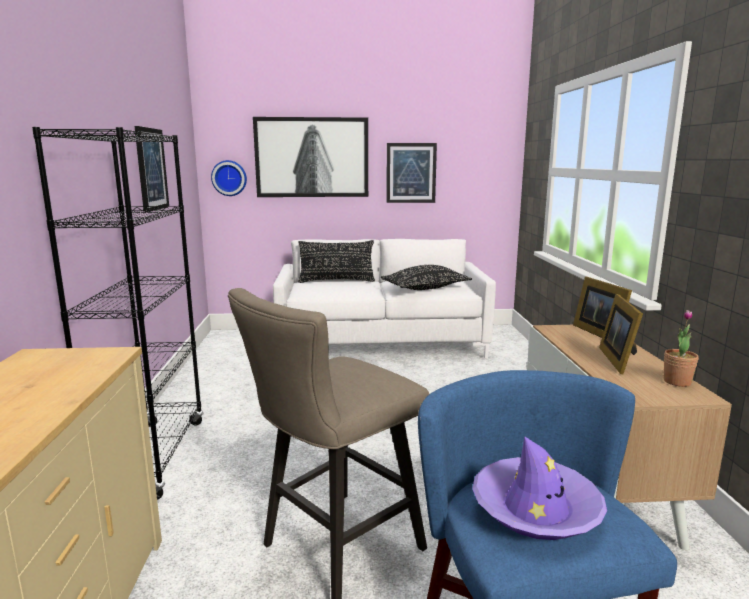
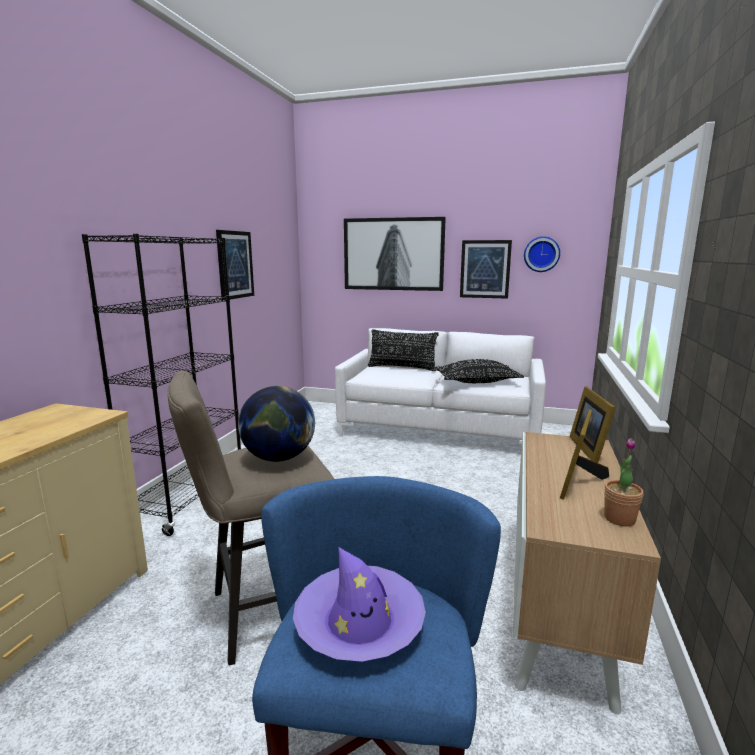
camera: 20 degrees right, 0 degrees up
wall clock [211,160,247,196] -> wall clock moved to [524,236,560,272]
none -> globe [238,386,315,462]

